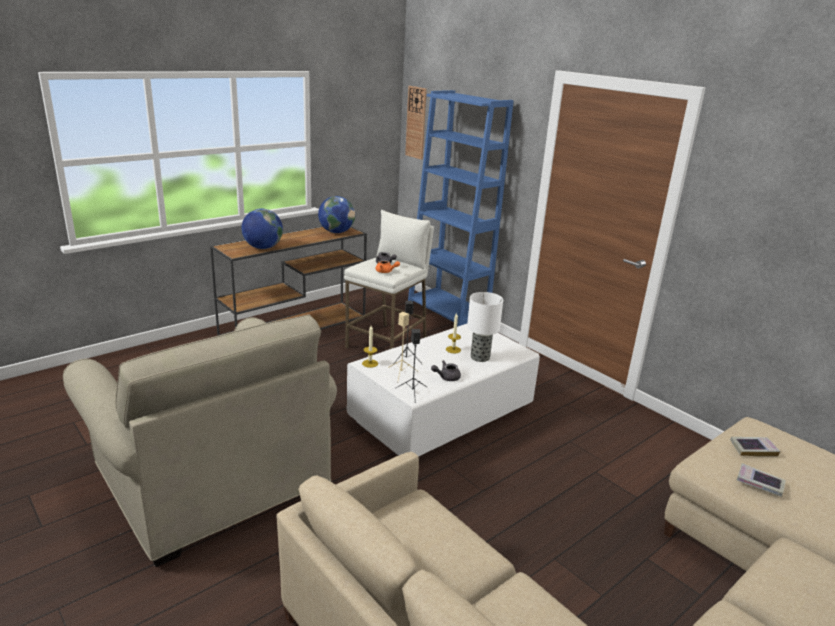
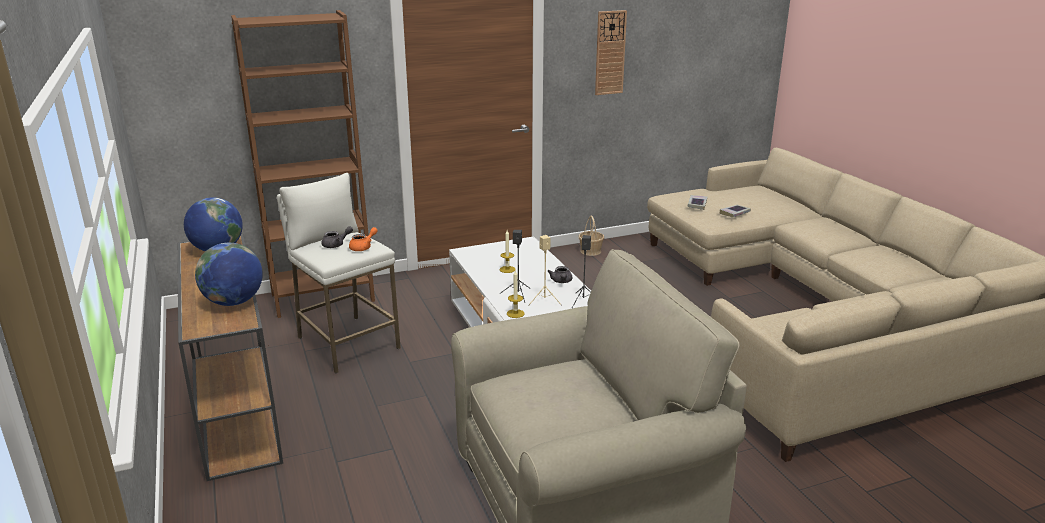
camera: 70 degrees left, 0 degrees up
wall clock [405,86,427,160] -> wall clock moved to [595,10,627,95]
blue bookcase [408,90,514,327] -> brown bookcase [231,10,375,318]
table lamp [467,292,503,362] -> none
none -> basket [579,215,604,256]

